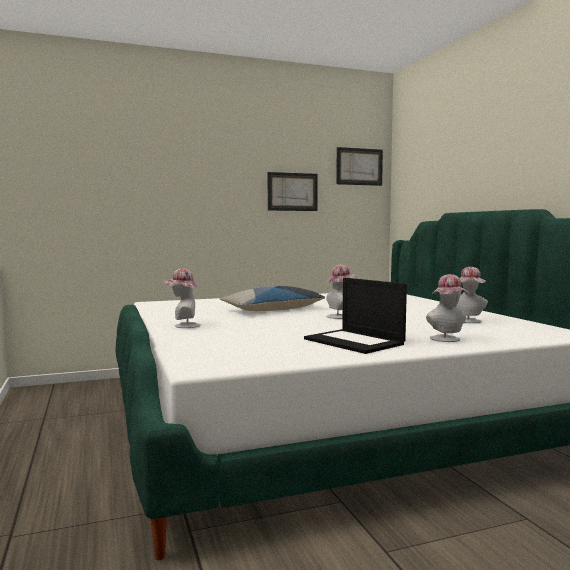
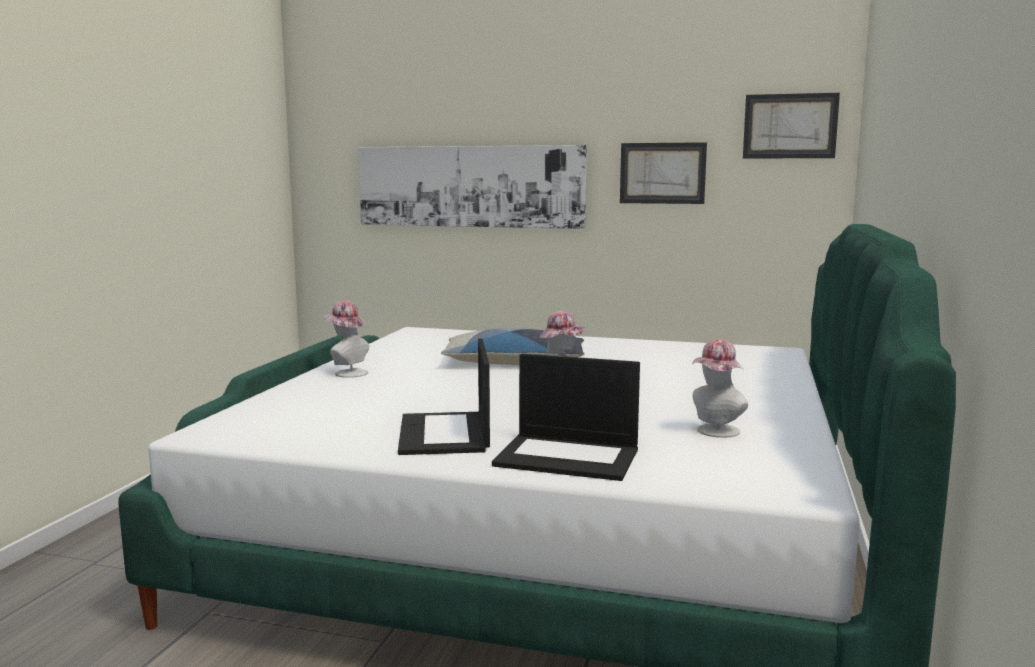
camera: 35 degrees right, 5 degrees up
hat [426,274,468,342] -> laptop [492,354,640,481]
none -> picture [358,145,587,229]

